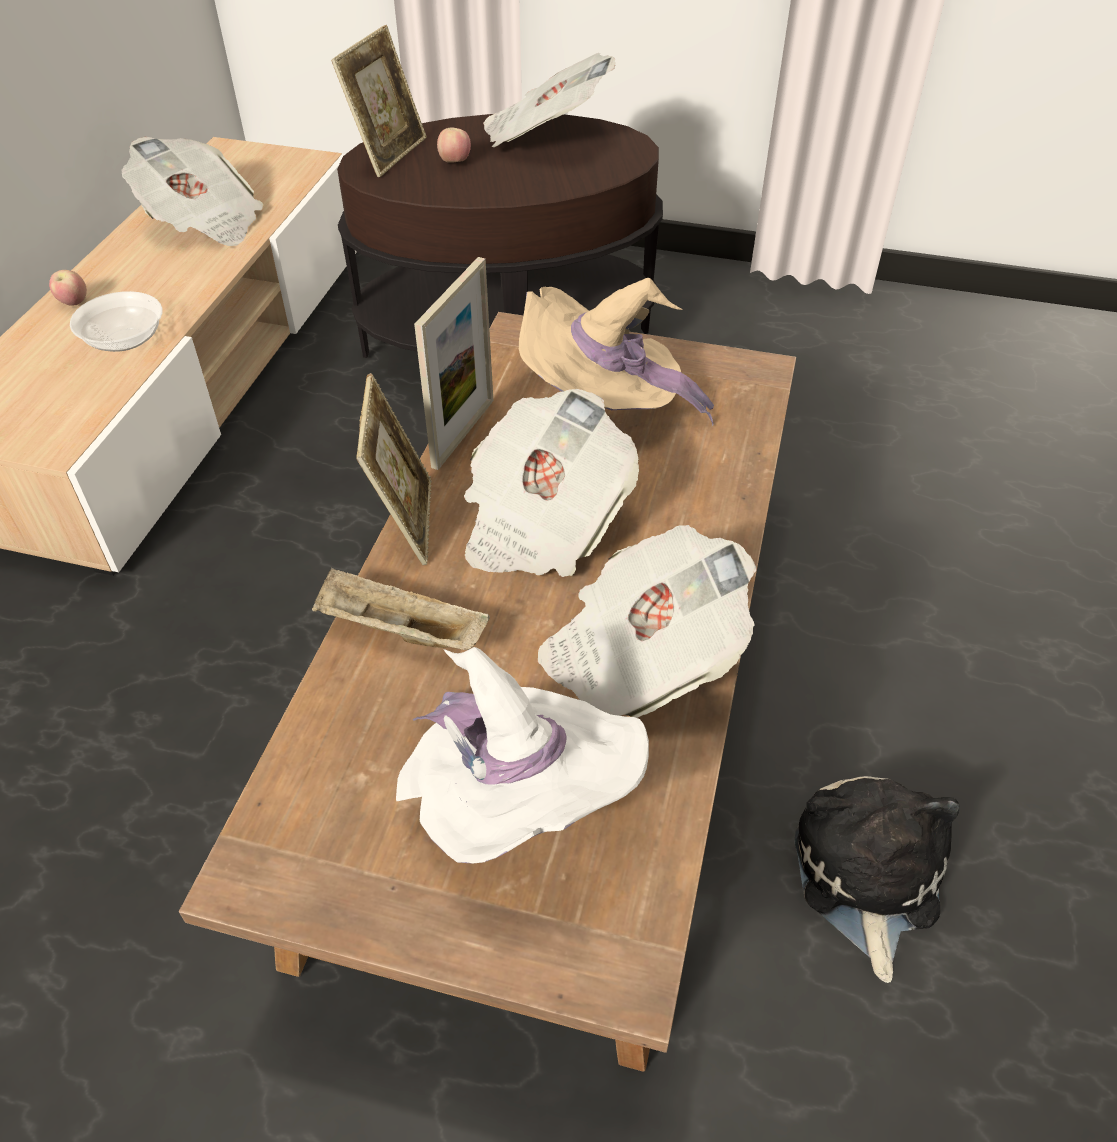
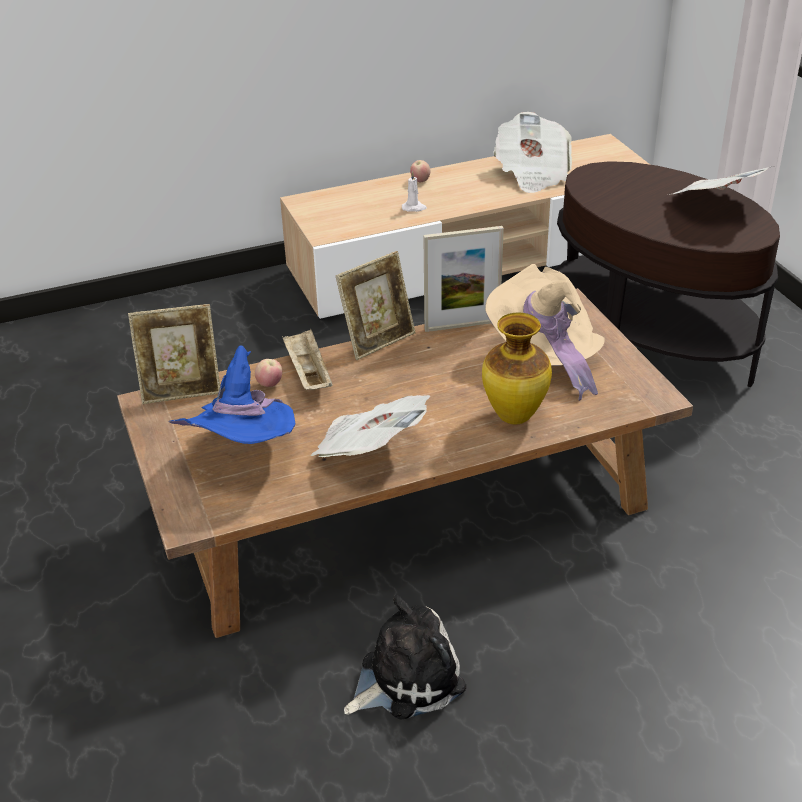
camera: 55 degrees right, 10 degrees down
bowl [70,291,163,352] -> white candle [402,171,427,212]
picture frame [331,25,427,177] -> picture frame moved to [128,304,220,404]
white hat [396,647,649,863] -> blue hat [169,345,295,444]
apple [437,127,471,163] -> apple moved to [255,359,282,387]
newspaper [464,389,639,577] -> none
none -> vase [482,313,552,424]

